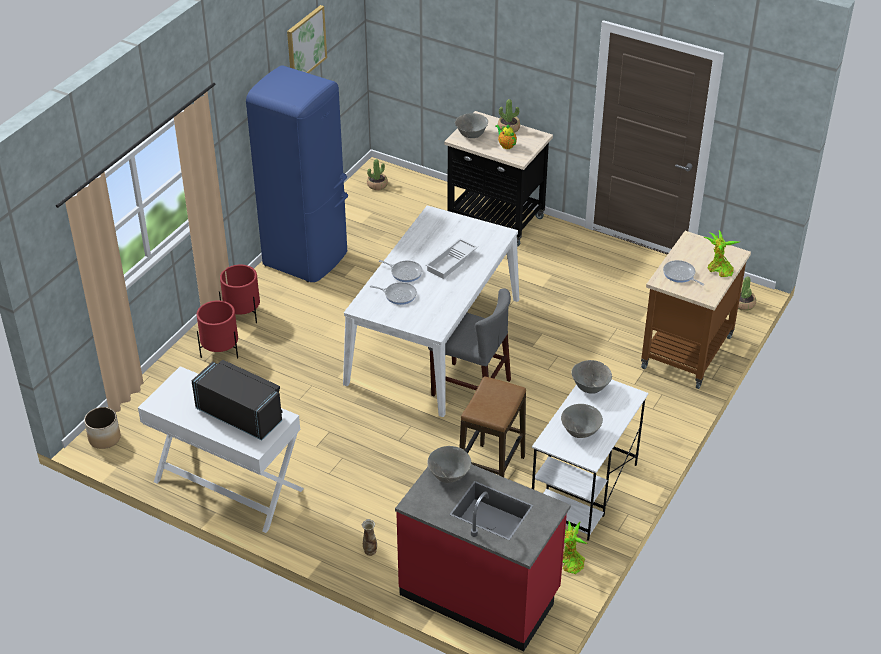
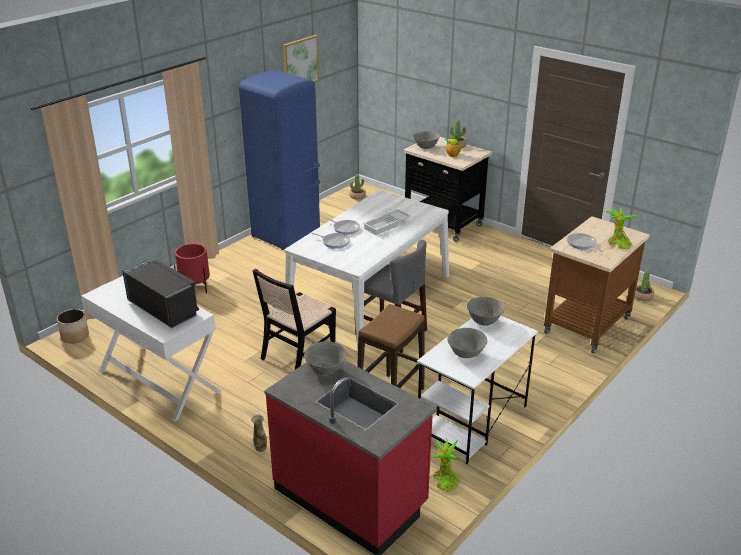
camera: 10 degrees right, 10 degrees down
red planter [219,264,260,324] -> none
none -> chair [253,269,336,370]

